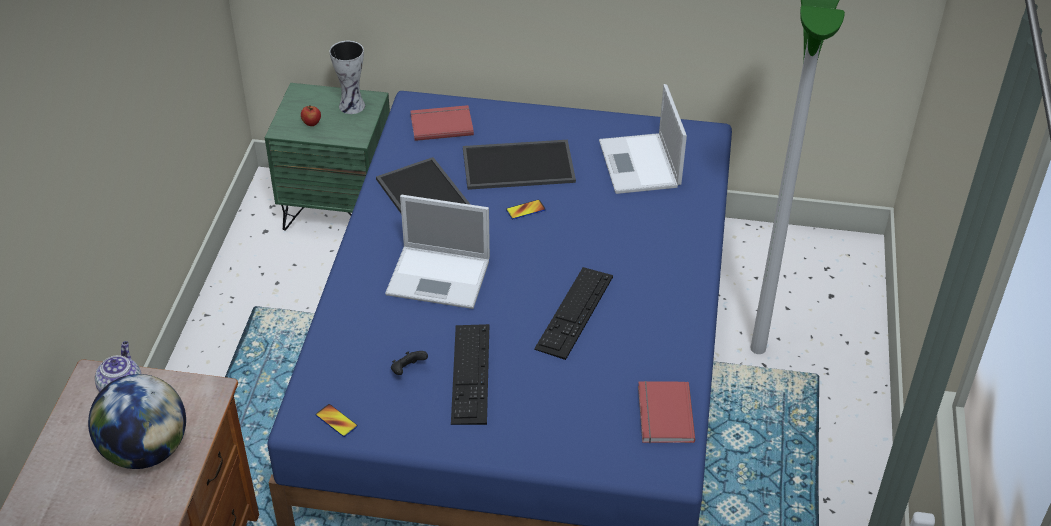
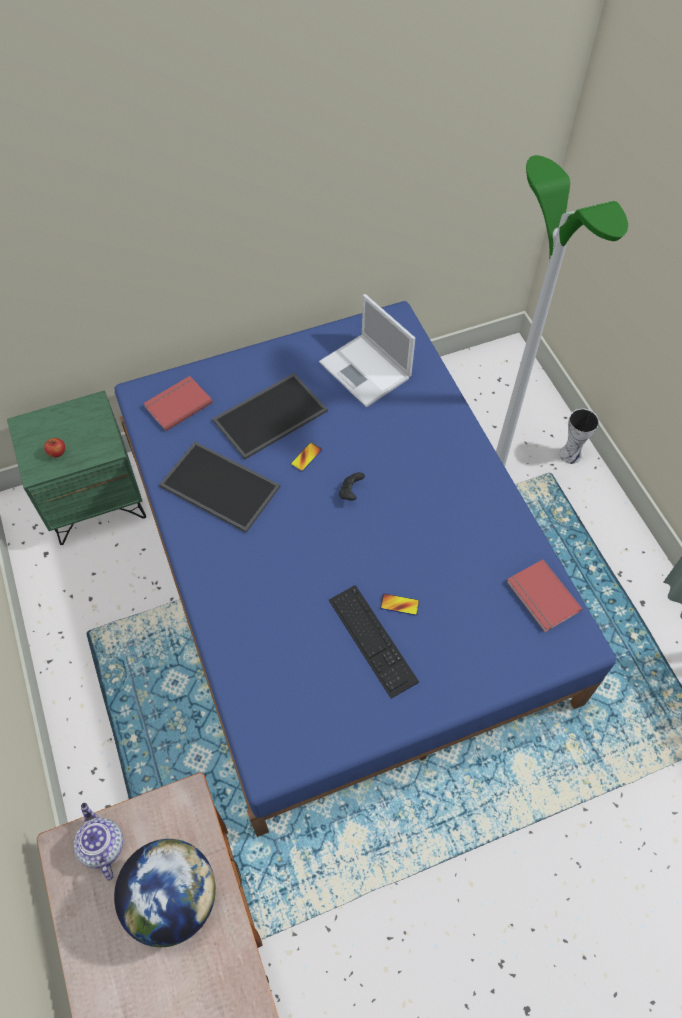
camera: 30 degrees left, 15 degrees up
phone [316,404,358,437] -> phone moved to [380,593,420,616]
vase [329,41,365,114] -> vase moved to [559,408,599,464]
laptop [385,195,490,309] -> none
black game controller [391,351,428,375] -> black game controller moved to [339,472,365,500]
keyboard [534,267,613,360] -> none

